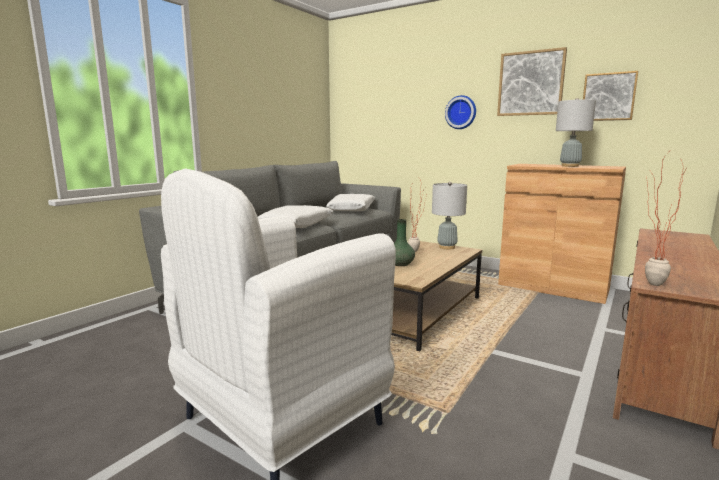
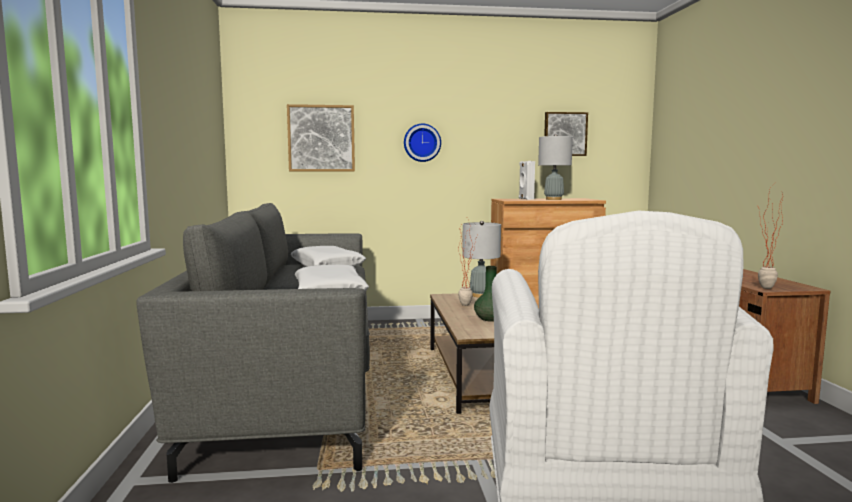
camera: 40 degrees left, 5 degrees down
picture [497,47,567,116] -> picture moved to [287,104,355,171]
none -> white speaker [519,161,535,200]

